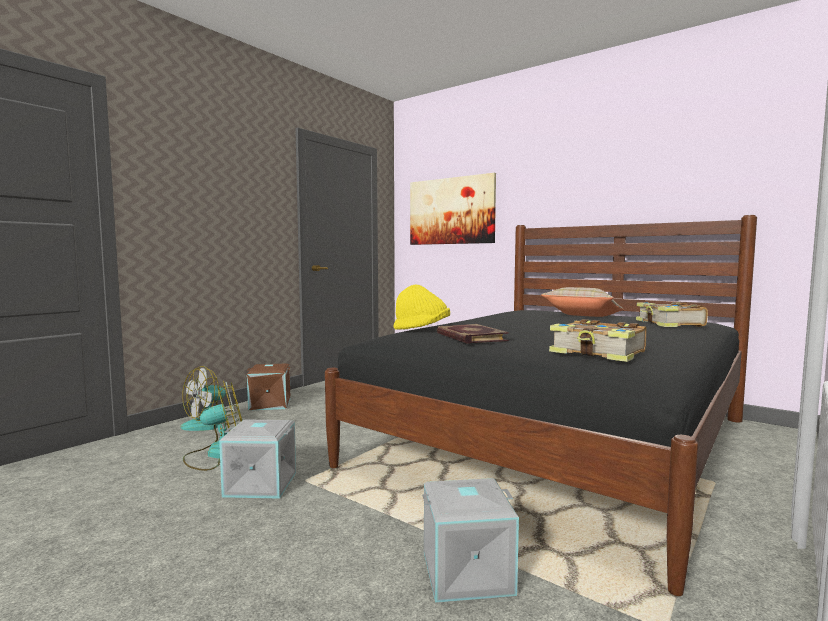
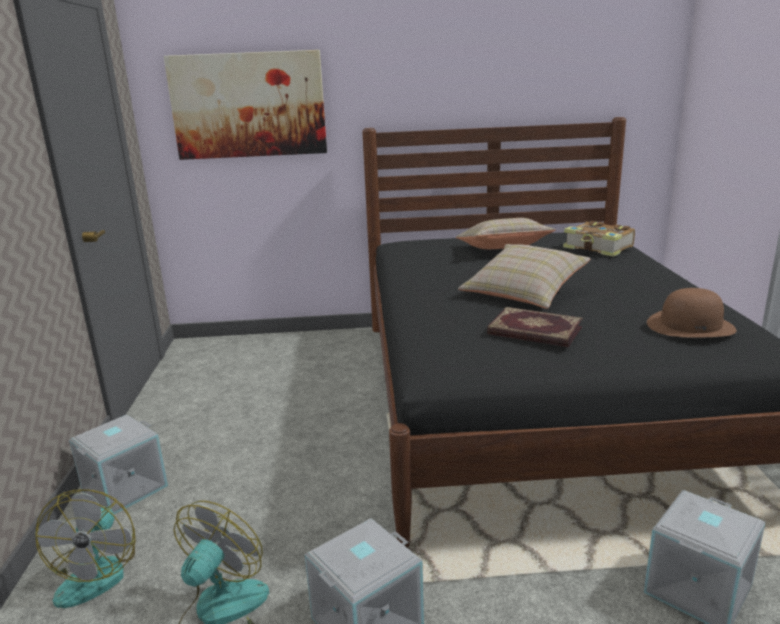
camera: 40 degrees left, 15 degrees up
brown storage box [247,363,291,411] -> grey storage box [69,414,168,514]
yellow hat [393,285,450,330] -> none
book [549,319,647,362] -> brown hat [647,288,736,338]
none -> beige pillow [458,244,591,309]

